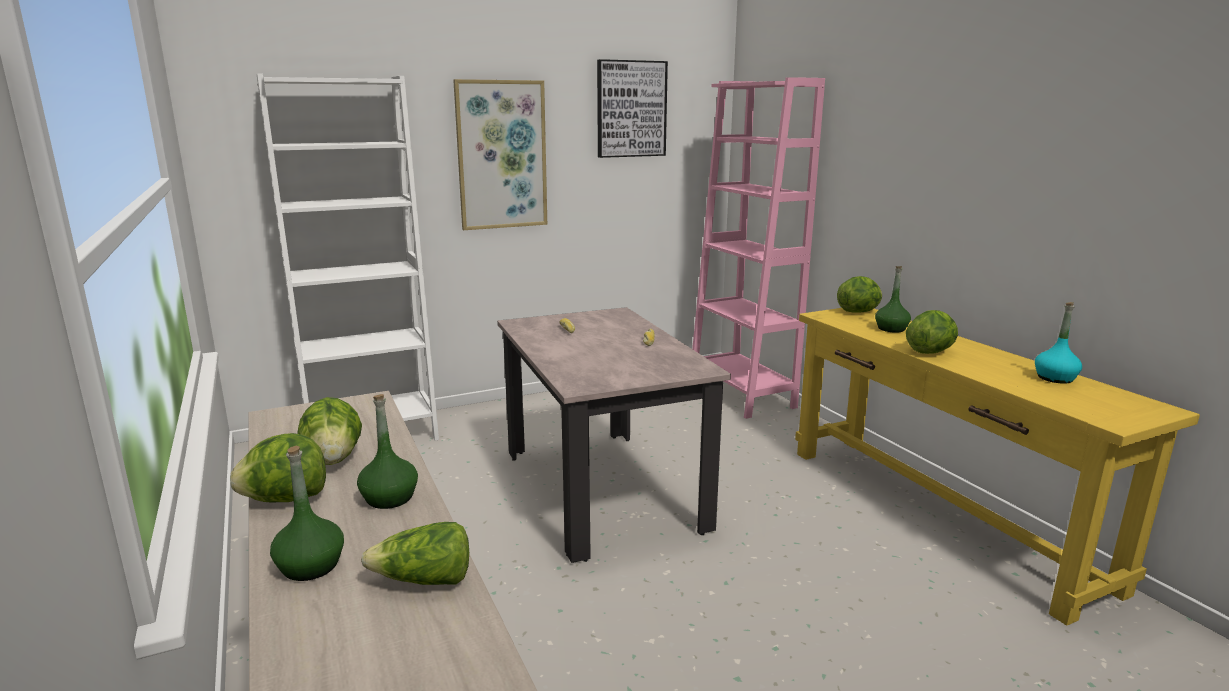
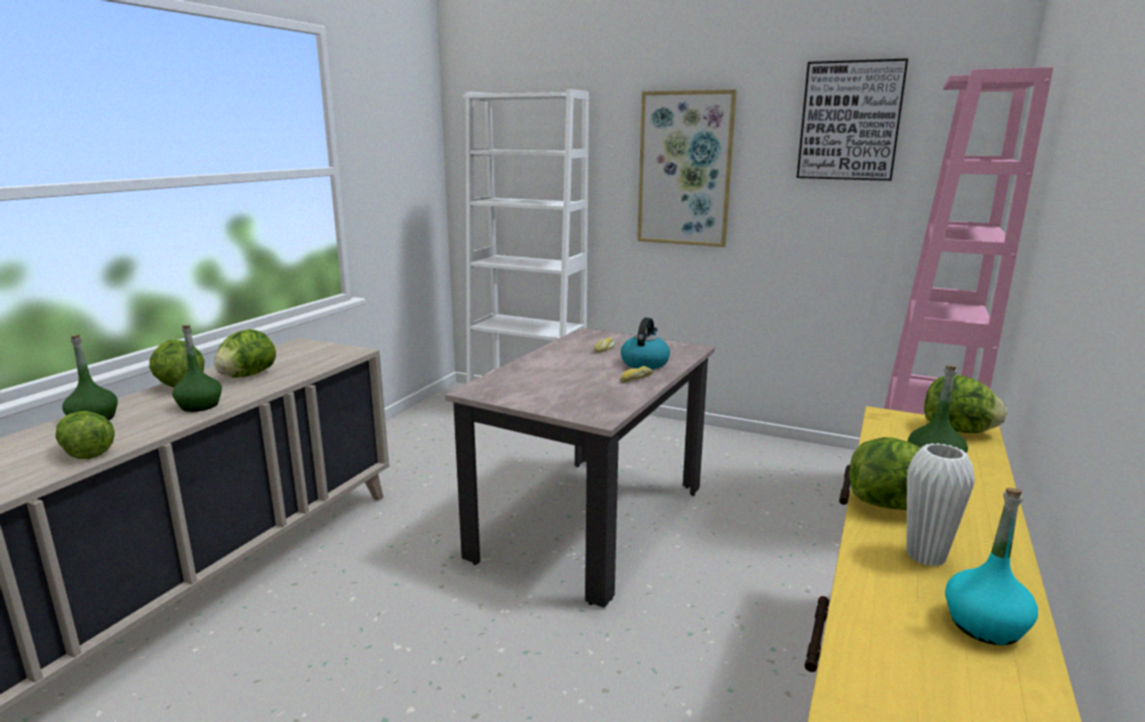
camera: 50 degrees right, 0 degrees up
none -> kettle [621,318,670,369]
none -> white vase [907,443,975,567]

